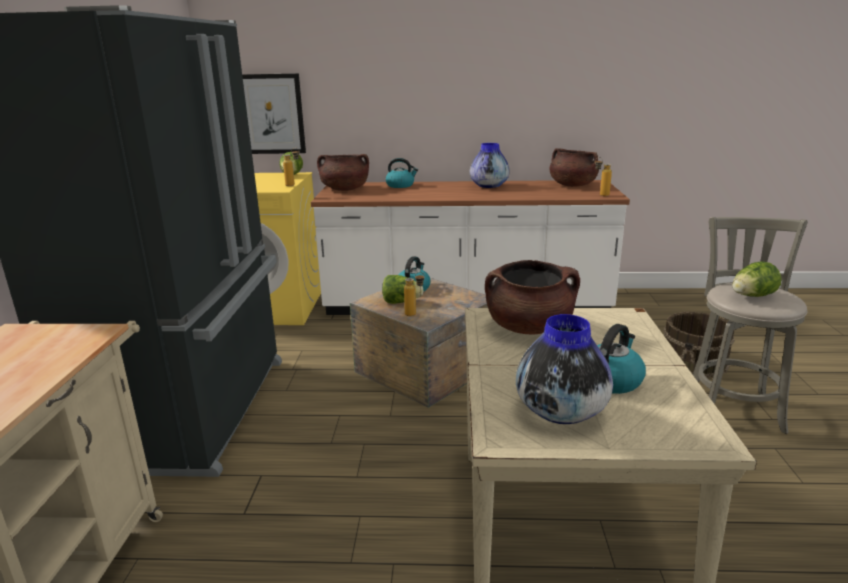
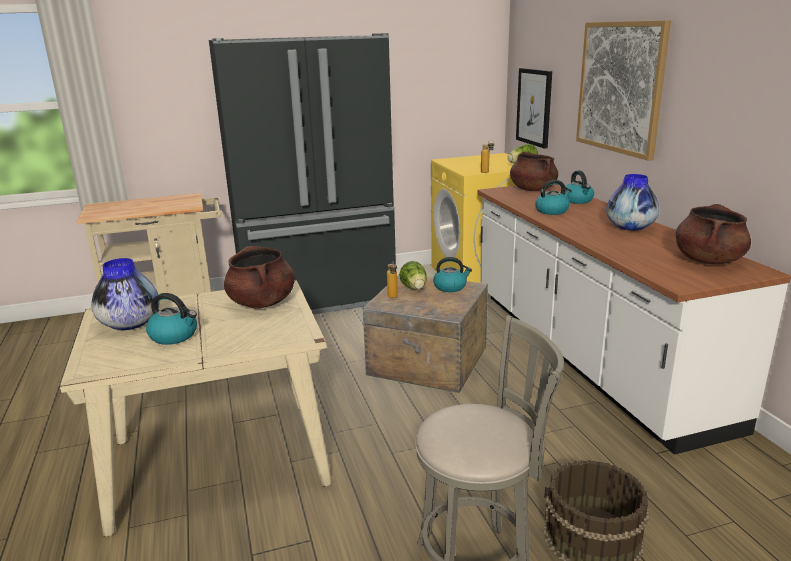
camera: 70 degrees right, 0 degrees up
bottle [595,157,612,196] -> none
lettuce [732,261,782,297] -> none
none -> kettle [535,180,572,215]
none -> picture [576,20,671,161]

